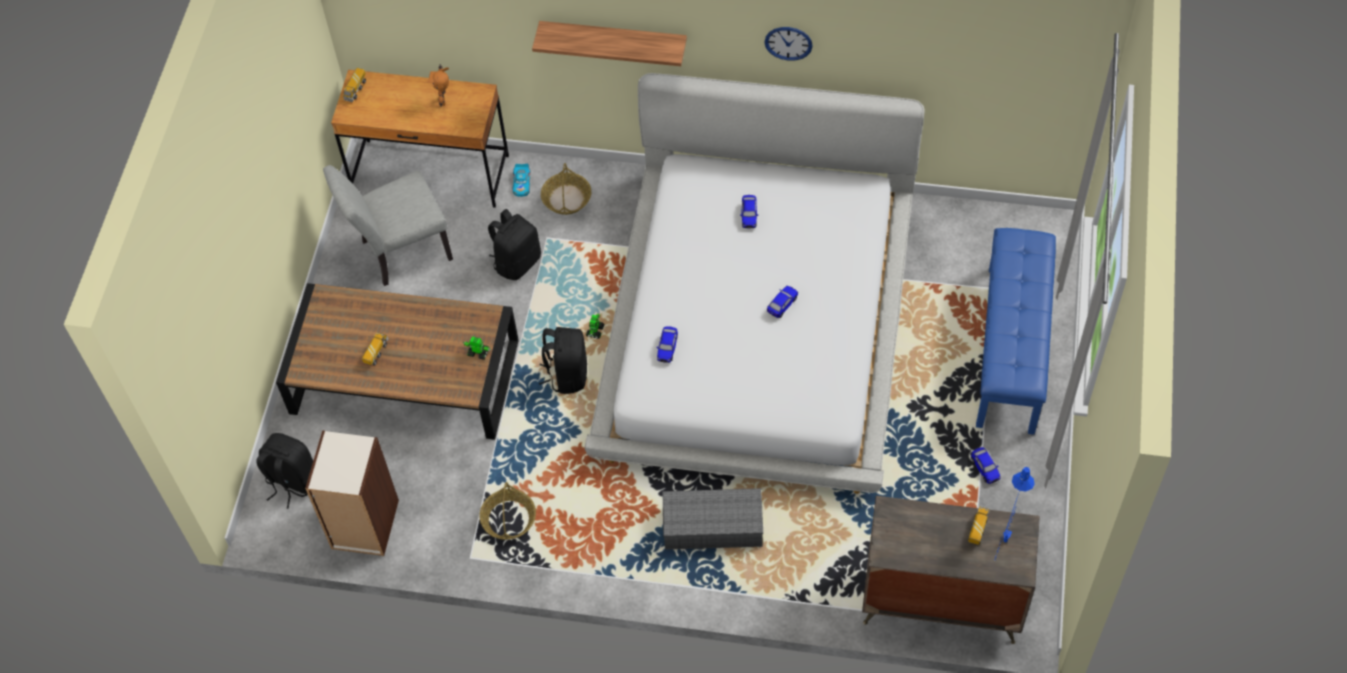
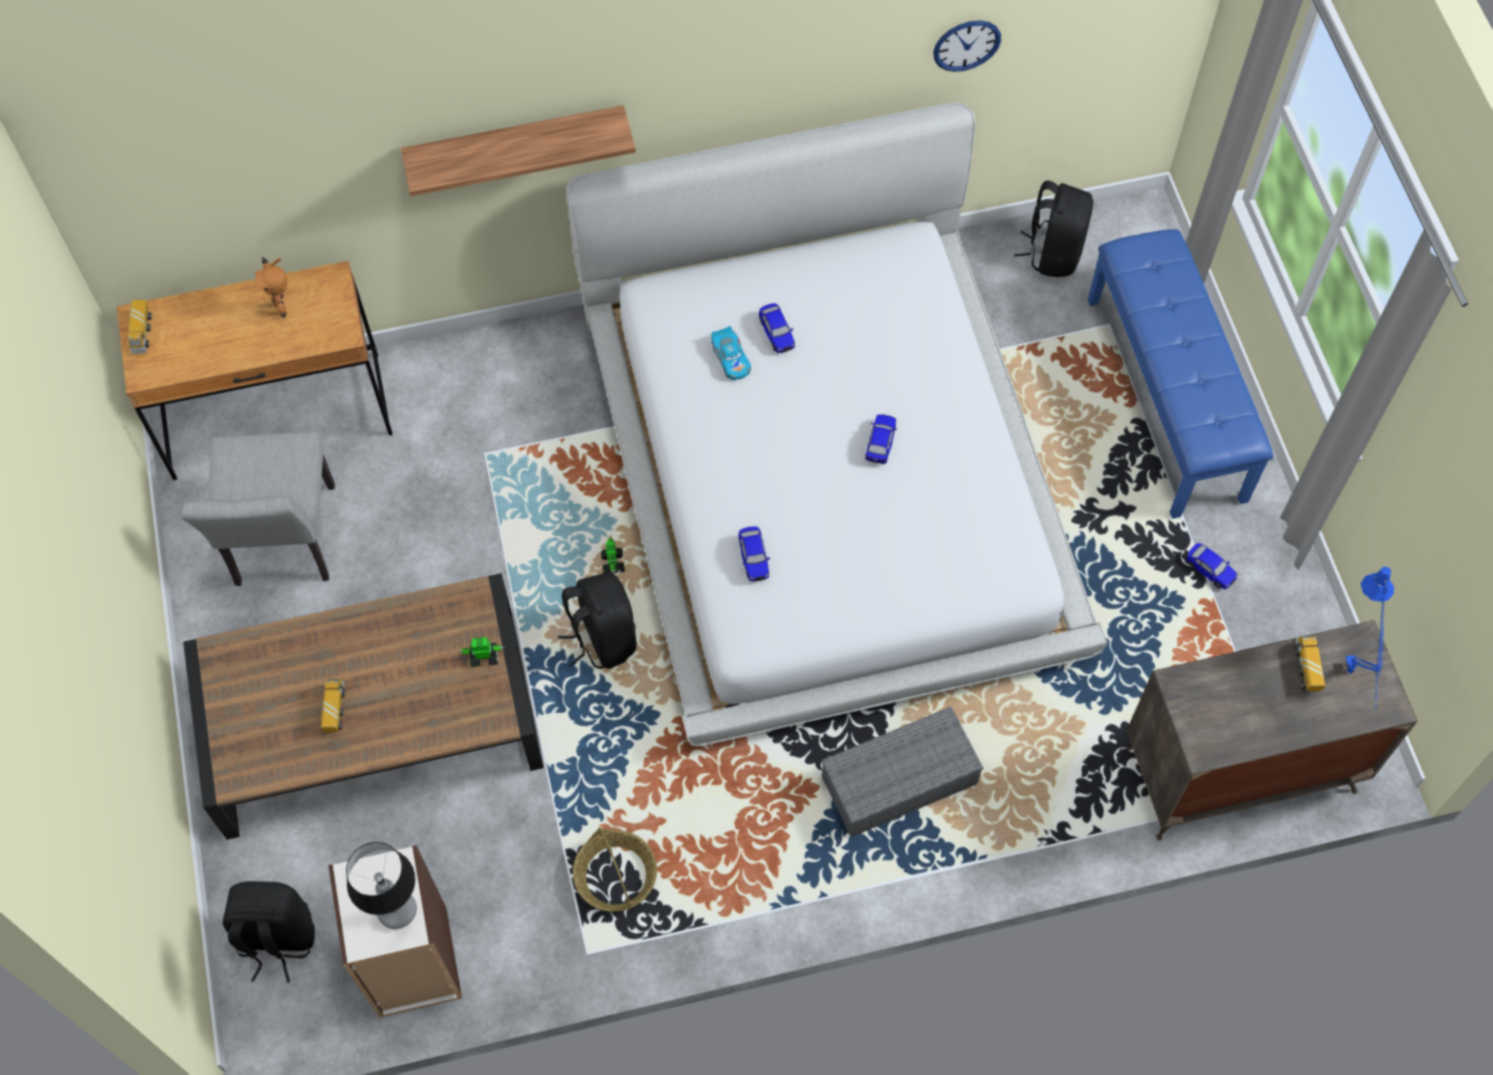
camera: 25 degrees left, 5 degrees up
grey chair [323,165,453,286] -> grey chair turned 45 degrees counterclockwise [181,431,335,586]
black backpack [488,209,541,280] -> black backpack moved to [1014,181,1093,277]
toy car [513,164,531,197] -> toy car moved to [711,326,751,380]
basket [541,163,591,215] -> none
wall clock [764,27,813,61] -> wall clock moved to [933,20,1001,72]
none -> table lamp [346,842,417,929]

